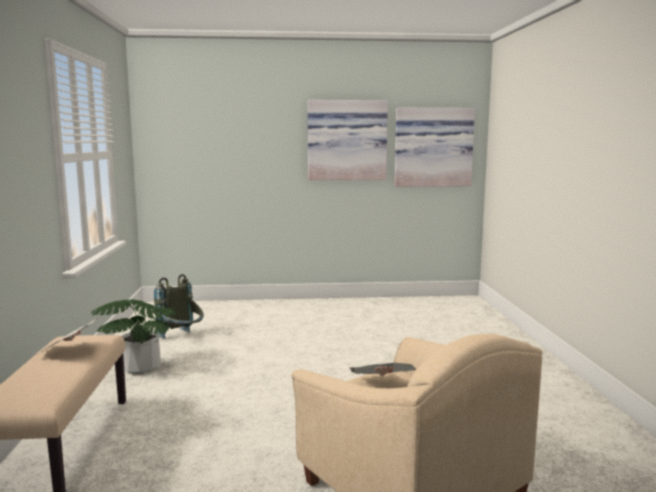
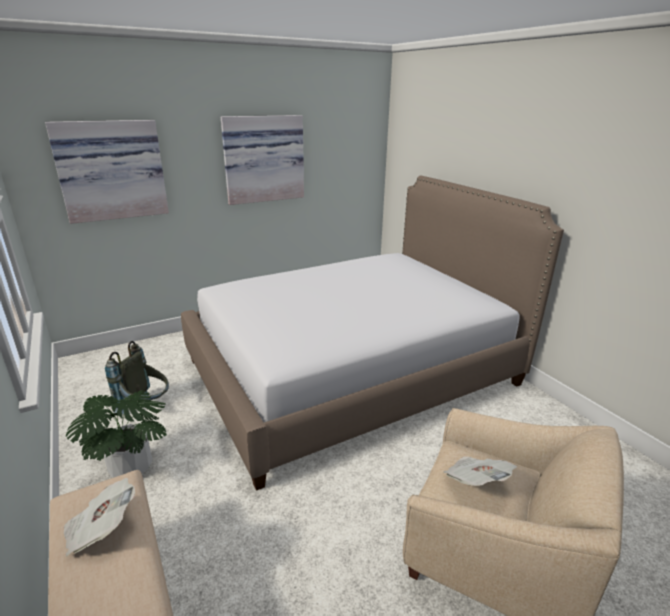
camera: 25 degrees left, 15 degrees up
picture [395,108,475,186] -> picture moved to [45,120,169,224]
none -> bed [181,175,564,491]

